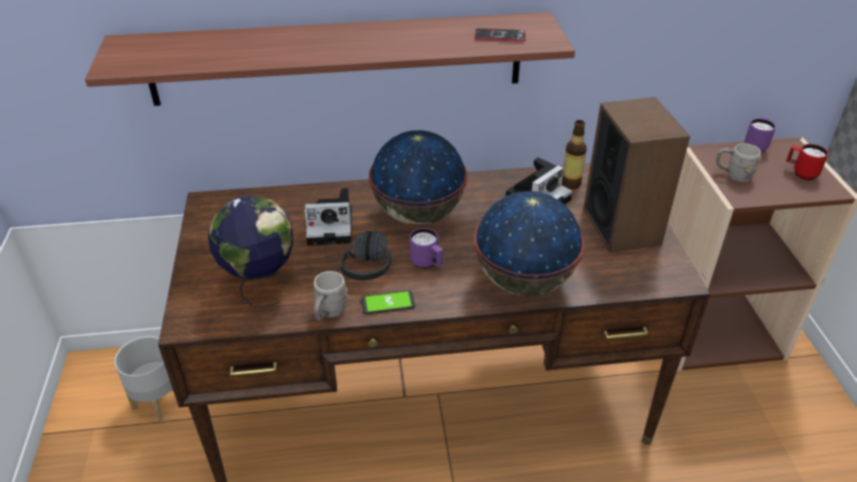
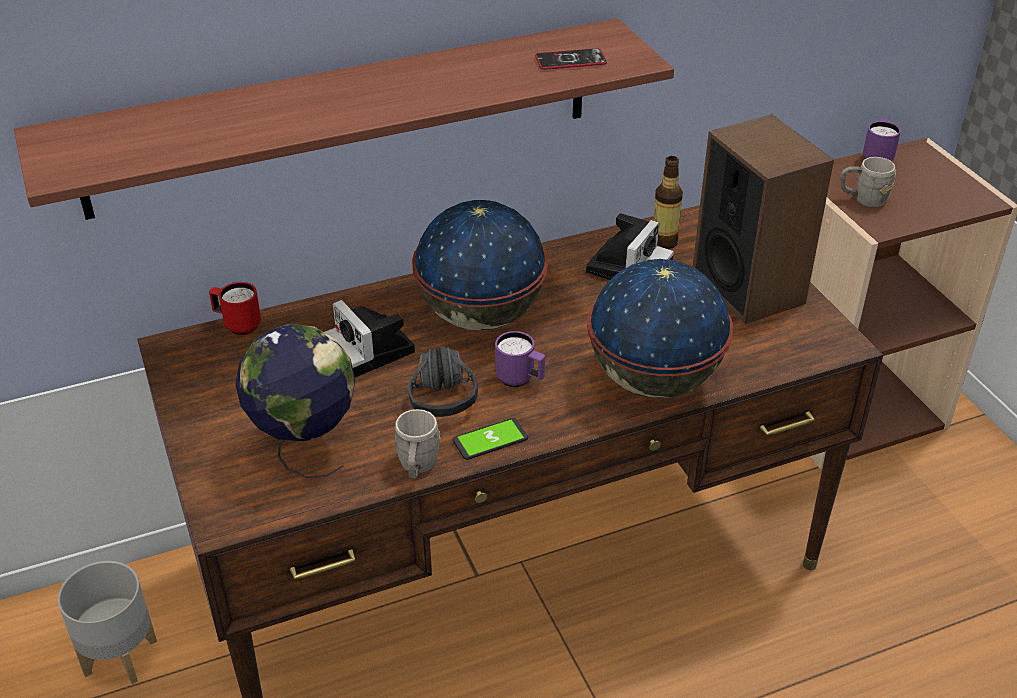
camera: 15 degrees left, 0 degrees up
camera [304,188,352,245] -> camera turned 75 degrees clockwise [324,300,415,377]
red mug [786,144,829,180] -> red mug moved to [209,282,261,335]

